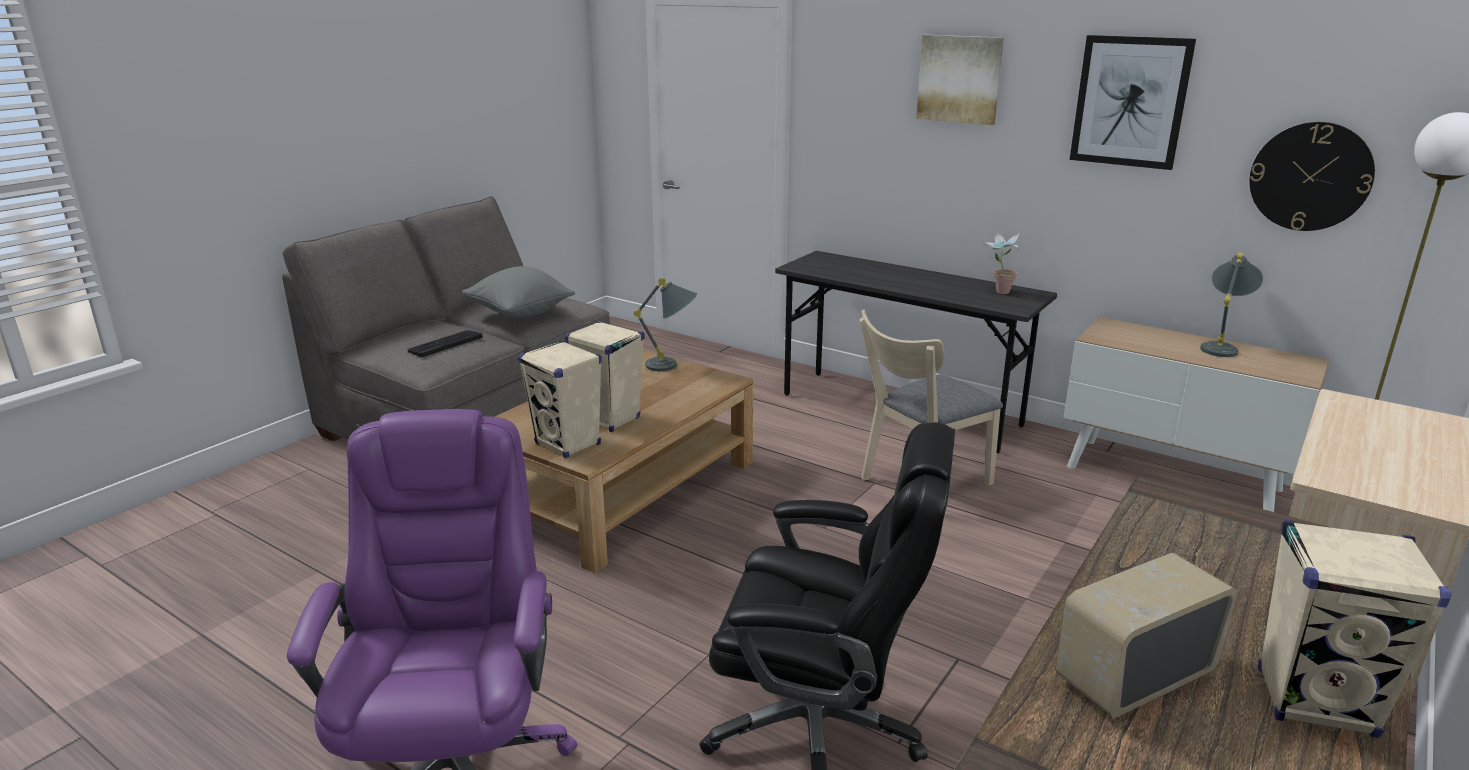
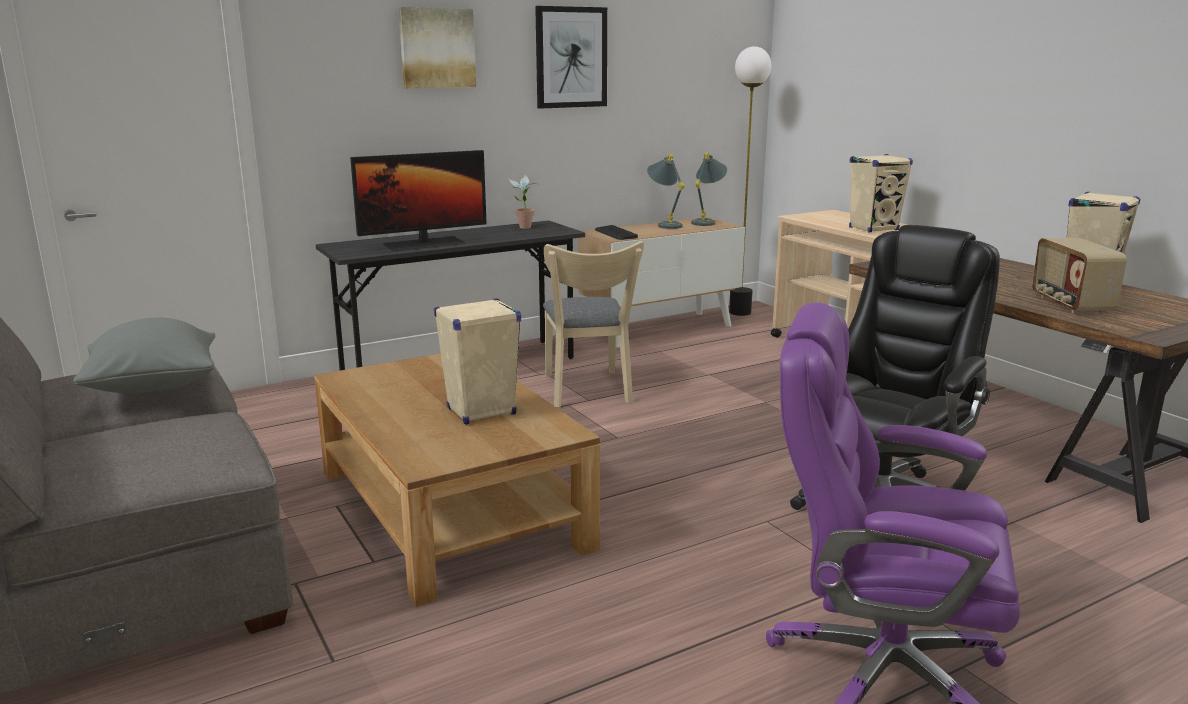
camera: 65 degrees left, 5 degrees down
keyboard [407,330,483,357] -> keyboard moved to [595,225,638,240]
beige speaker [518,340,602,458] -> beige speaker moved to [849,154,913,233]
grey table lamp [634,277,697,371] -> grey table lamp moved to [691,152,727,226]
wall clock [1249,122,1375,231] -> none
none -> monitor [350,150,487,251]

